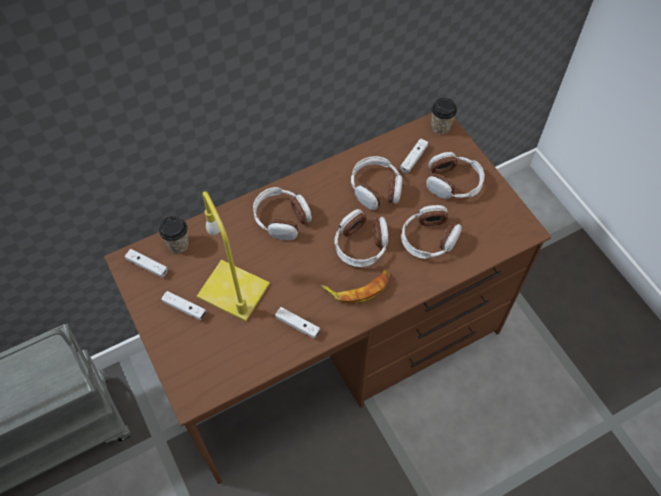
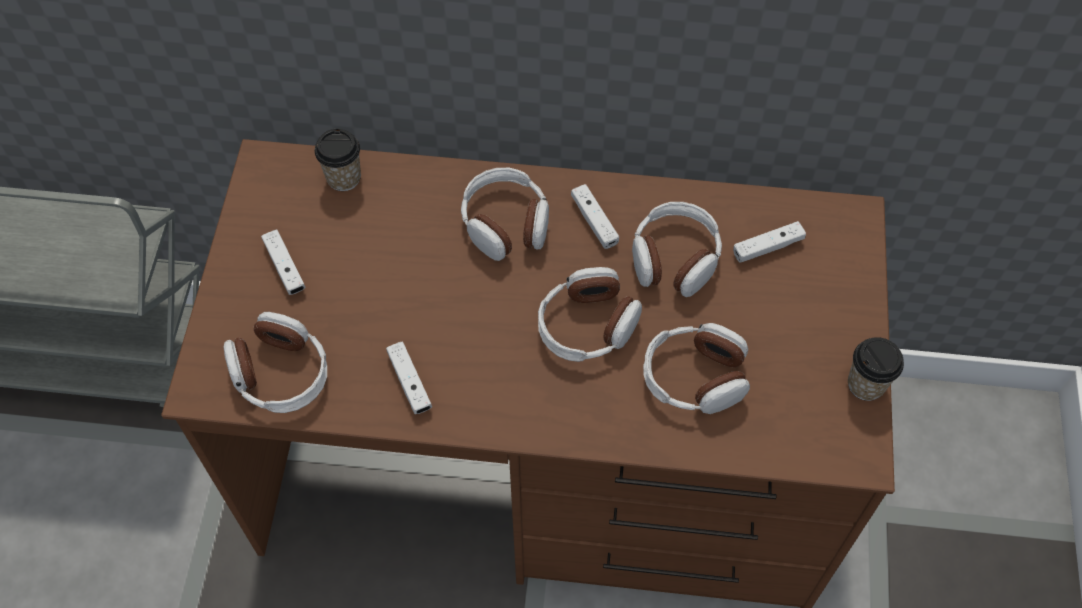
camera: 35 degrees right, 0 degrees up
white game controller [125,249,168,278] -> white game controller moved to [571,184,619,249]
yellow table lamp [197,191,270,321] -> none
banana [321,270,390,304] -> none
headphones [426,152,485,199] -> headphones moved to [224,312,327,413]
cup [431,98,457,134] -> cup moved to [848,338,904,401]

